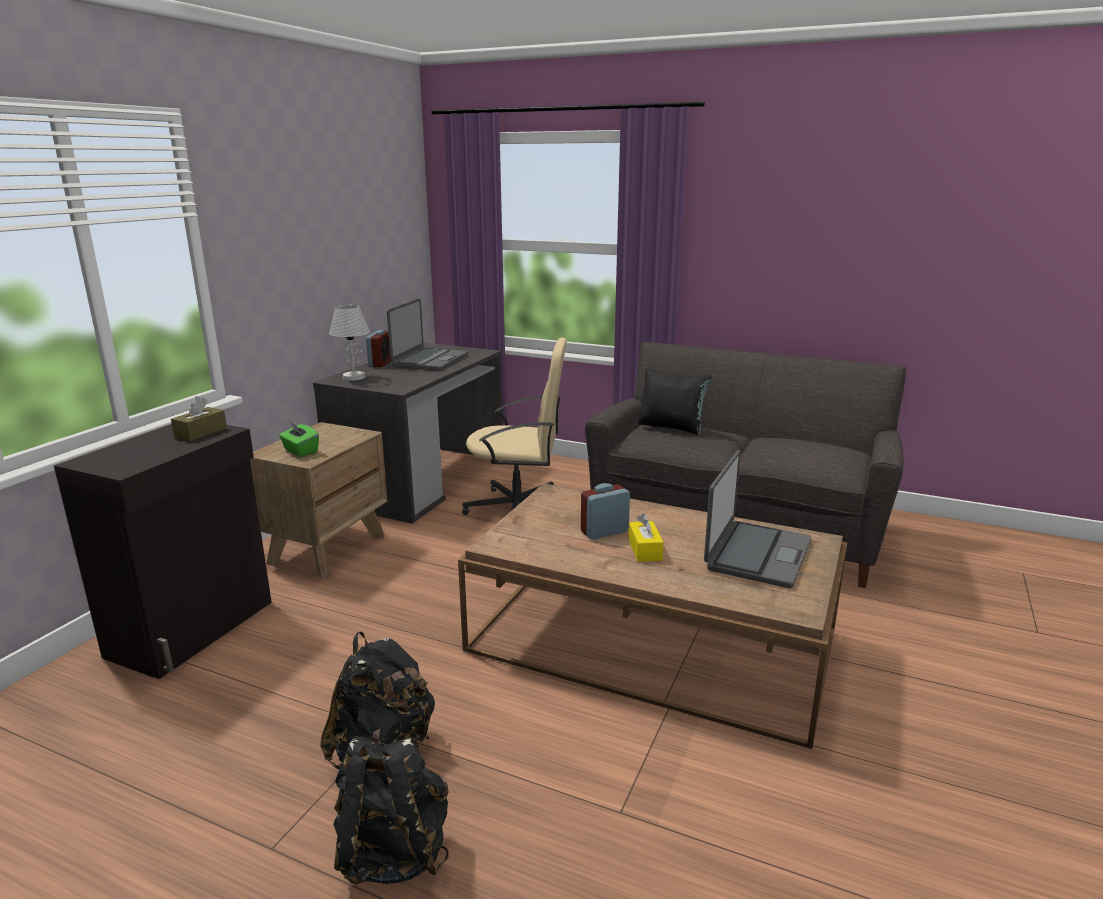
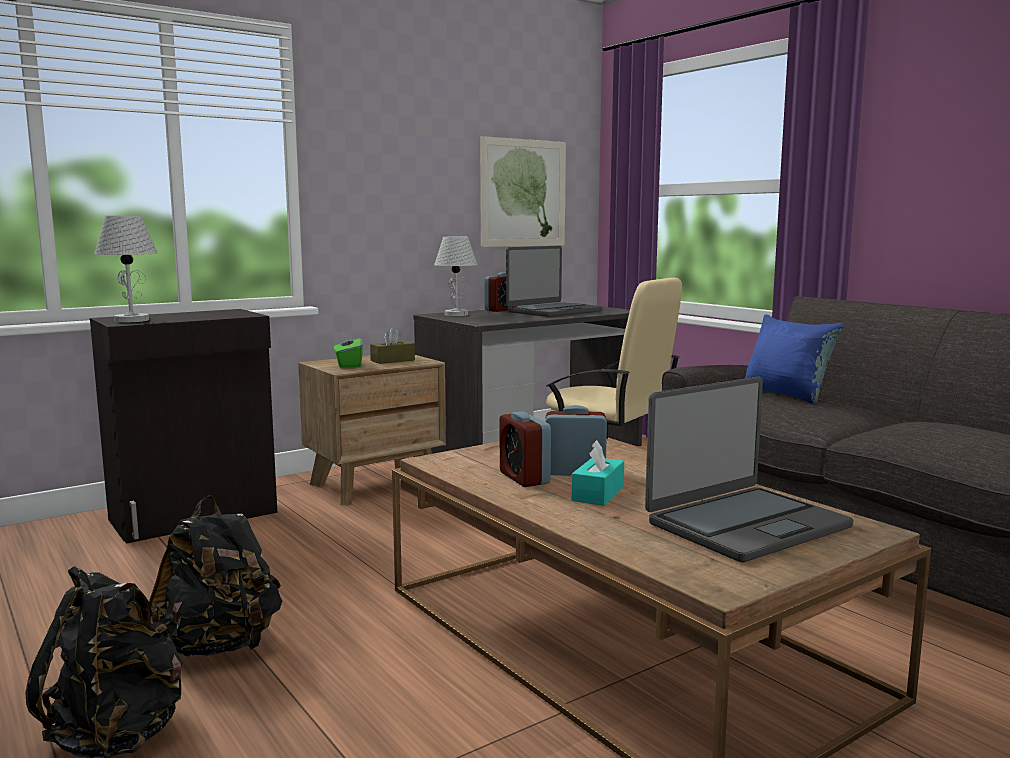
camera: 30 degrees right, 10 degrees down
brown tissue box [171,396,227,441] -> brown tissue box moved to [370,327,415,364]
yellow tissue box [628,514,664,562] -> turquoise tissue box [571,440,624,506]
black pillow [637,368,712,435] -> blue pillow [745,315,844,404]
none -> white table lamp [94,216,158,323]
none -> picture [480,136,566,247]
none -> alarm clock [500,412,551,487]

